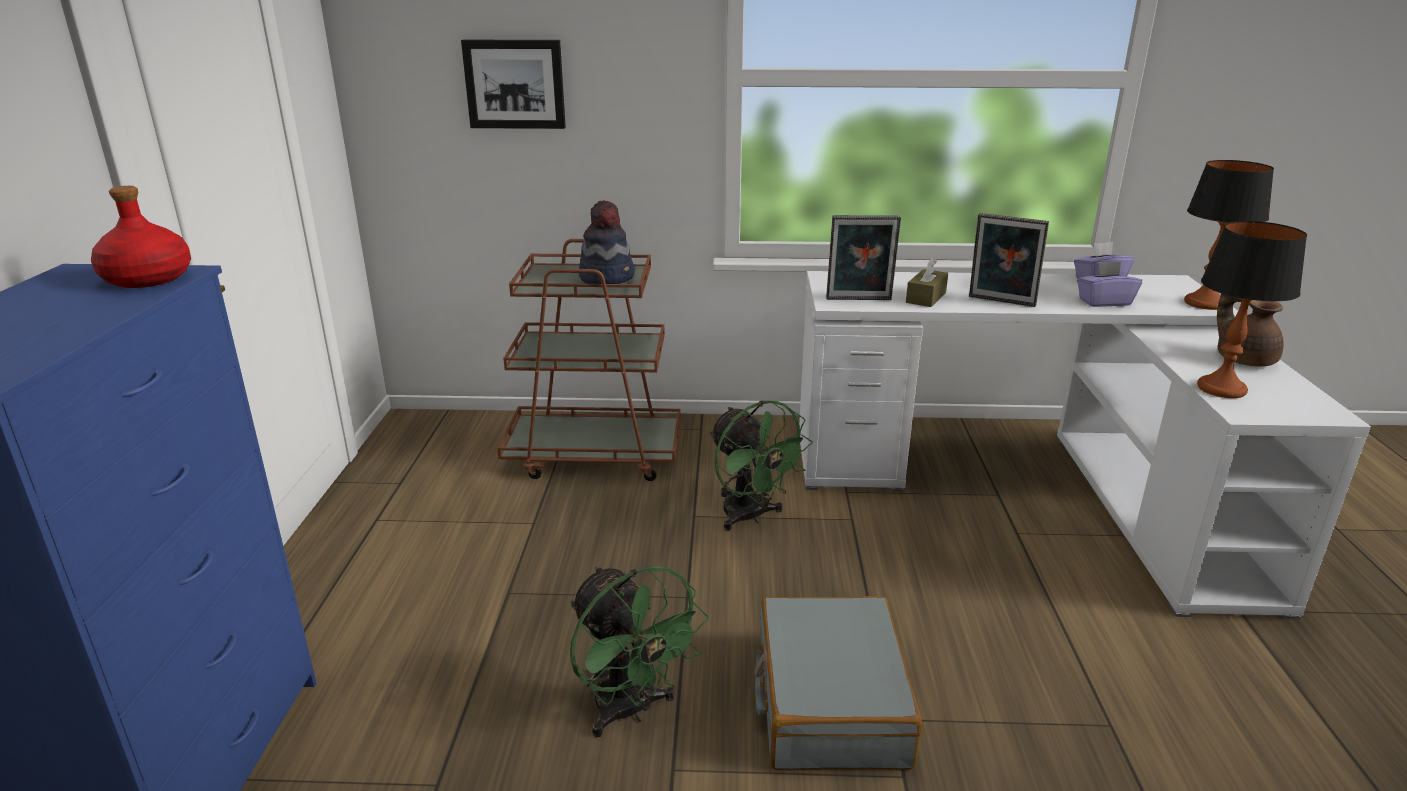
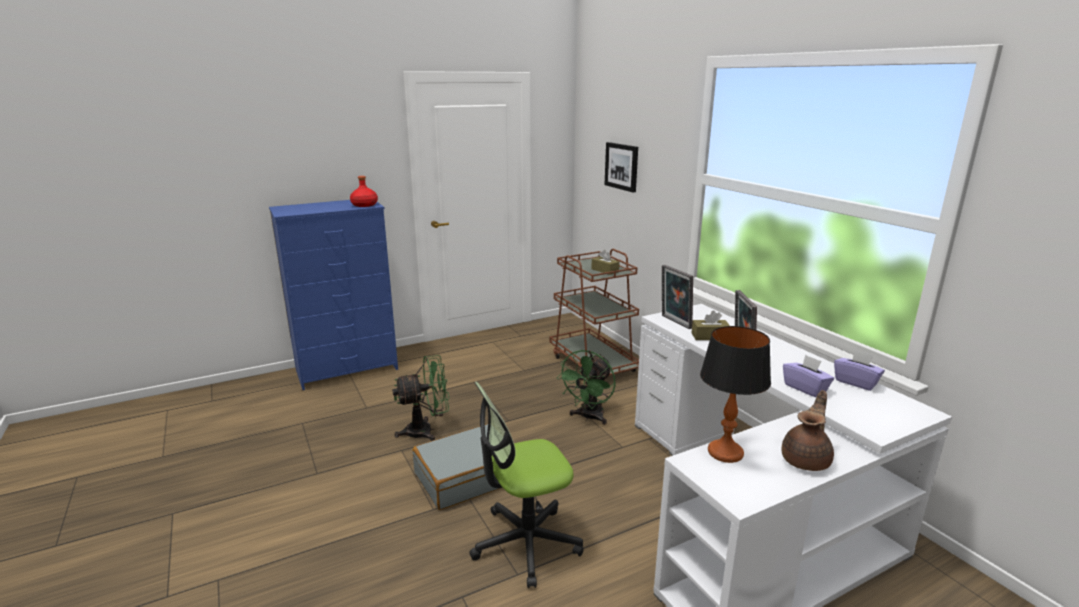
camera: 60 degrees right, 5 degrees down
green fan [570,566,709,738] -> green fan turned 135 degrees counterclockwise [392,355,450,441]
hat [579,200,635,284] -> brown tissue box [591,250,619,275]
table lamp [1184,160,1274,310] -> none
none -> office chair [469,382,584,588]

